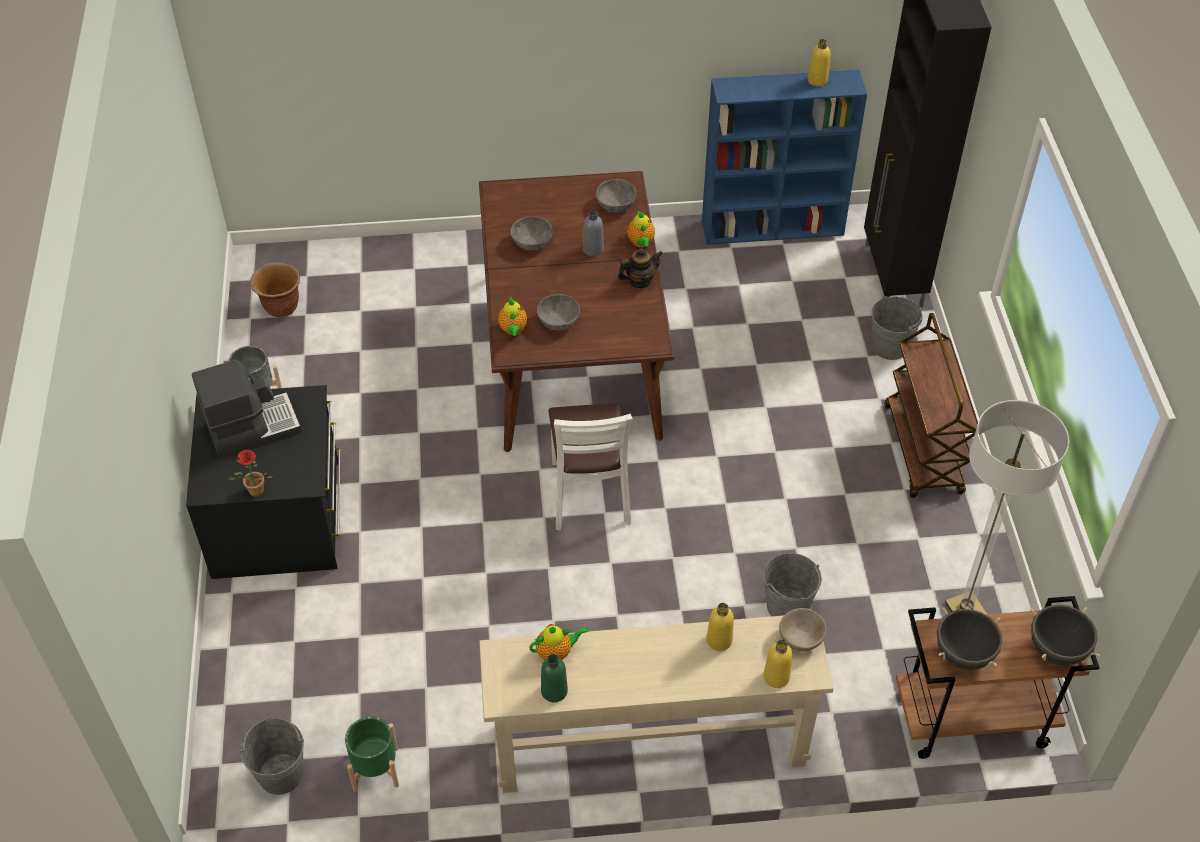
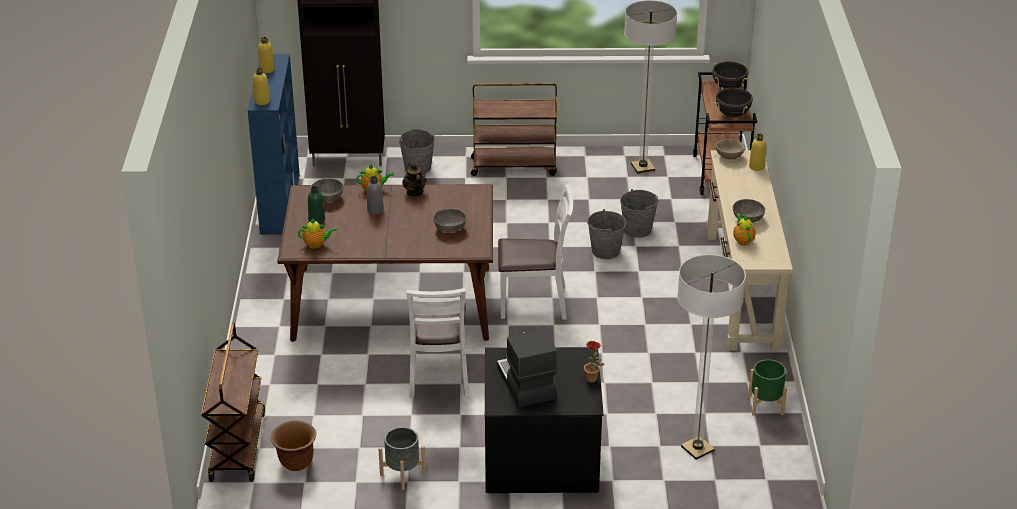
camera: 85 degrees left, 15 degrees down
grey bucket [238,717,304,795] -> grey bucket moved to [587,209,626,259]
teapot [498,296,527,336] -> teapot moved to [298,218,337,248]
grey bowl [511,216,553,250] -> grey bowl moved to [733,199,765,223]
green bottle [541,654,568,702] -> green bottle moved to [308,186,325,224]
yellow bottle [706,603,734,651] -> yellow bottle moved to [253,68,270,105]
none -> brown cart [201,323,265,482]
none -> white chair [406,288,469,399]
none -> floor lamp [677,254,746,460]

